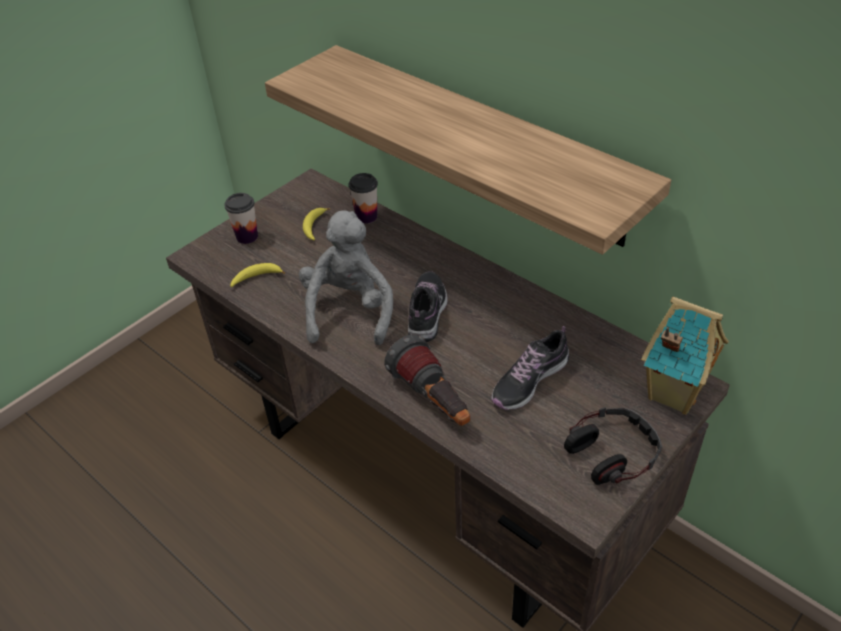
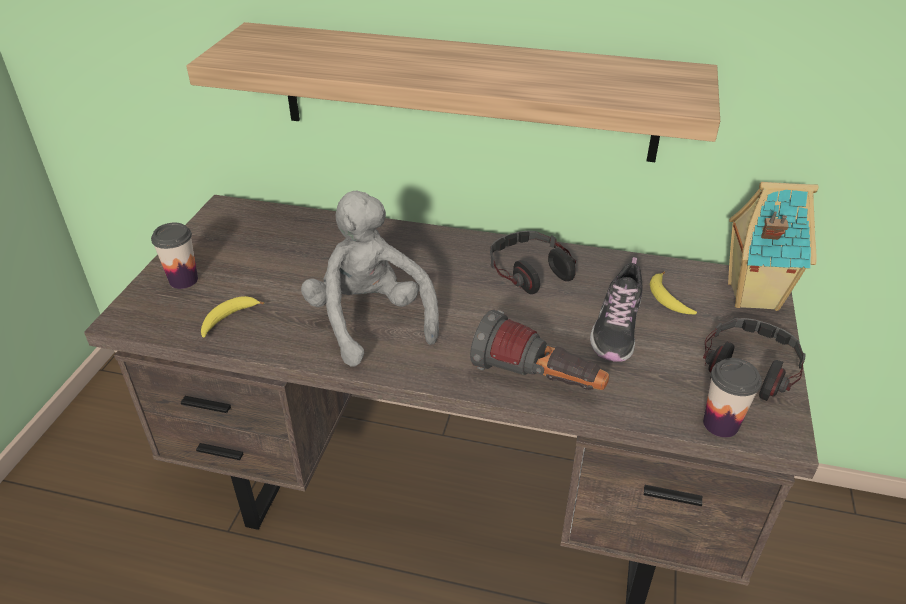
camera: 30 degrees left, 5 degrees down
banana [303,208,330,240] -> banana moved to [650,272,697,314]
cup [349,173,378,224] -> cup moved to [703,358,762,438]
shoe [408,271,448,342] -> none
none -> headphones [490,231,576,294]

